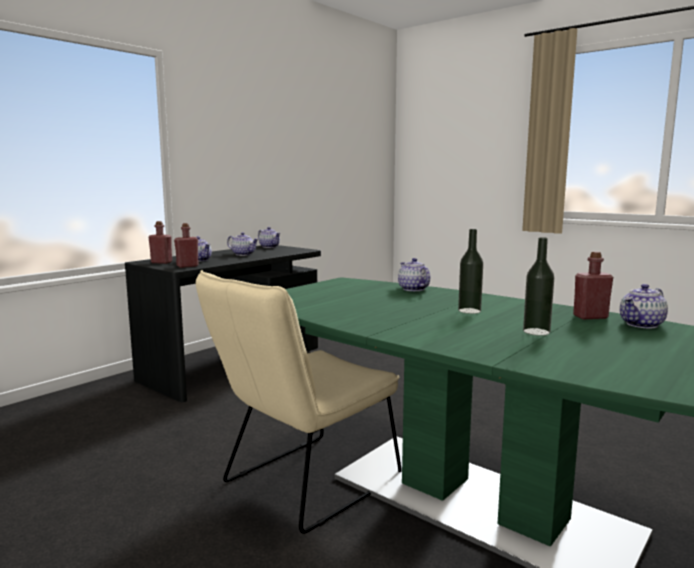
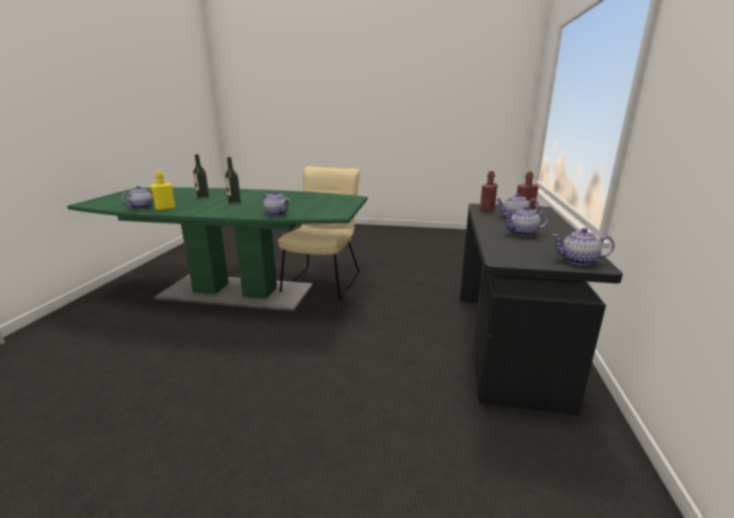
camera: 150 degrees right, 10 degrees up
red bottle [573,252,613,319] -> yellow bottle [150,171,175,211]

